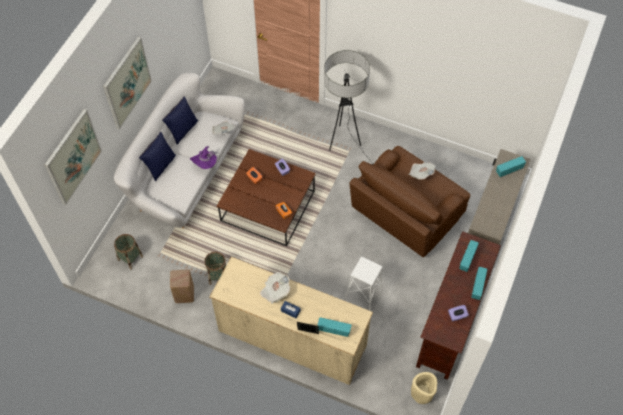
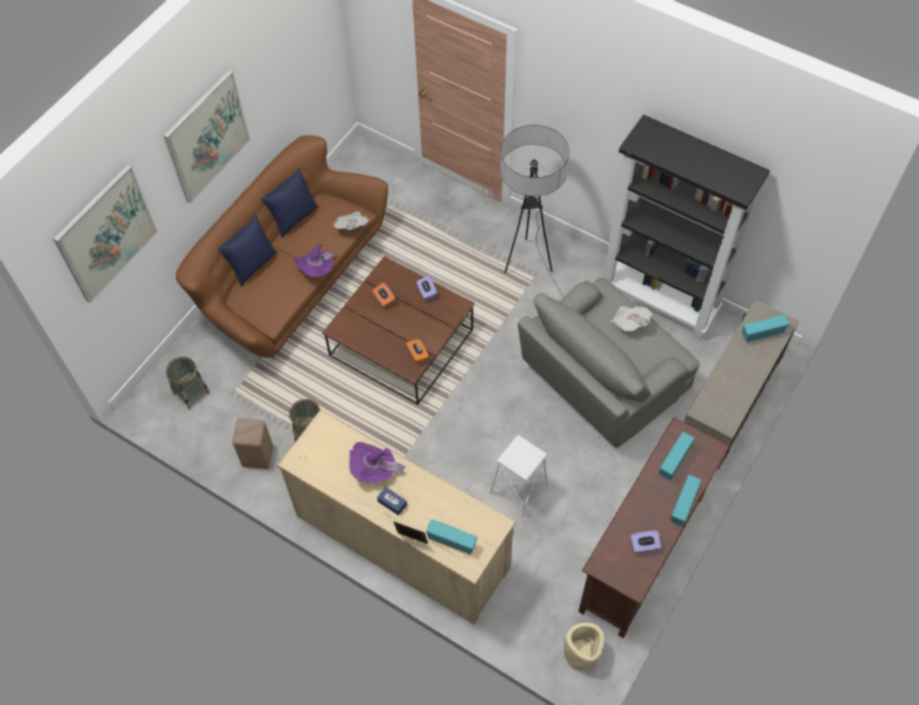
camera: 10 degrees right, 0 degrees up
white sofa [114,73,245,229] -> brown sofa [176,135,388,360]
newspaper [260,272,290,304] -> purple hat [349,442,406,483]
brown armchair [350,146,470,257] -> grey armchair [518,277,700,448]
none -> black bookcase [603,115,770,340]

